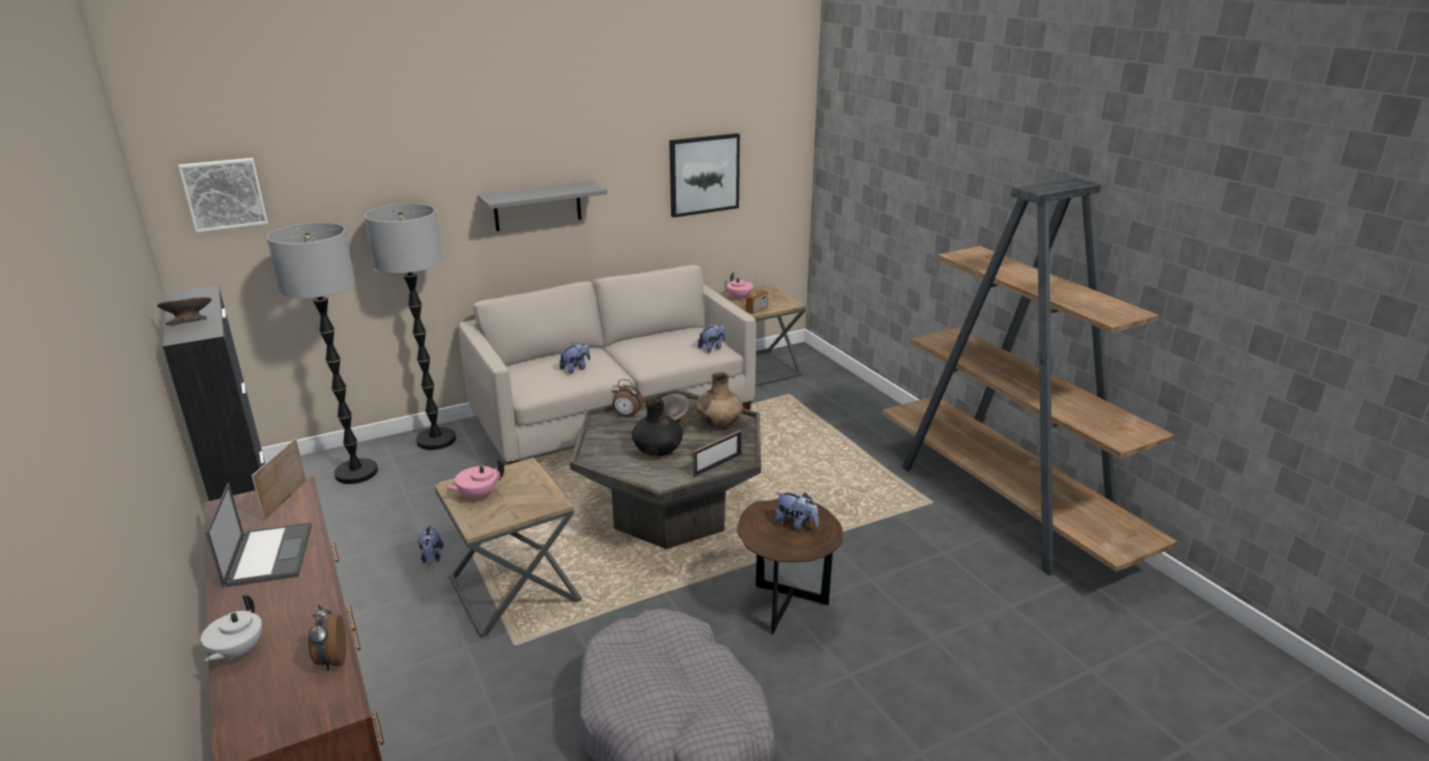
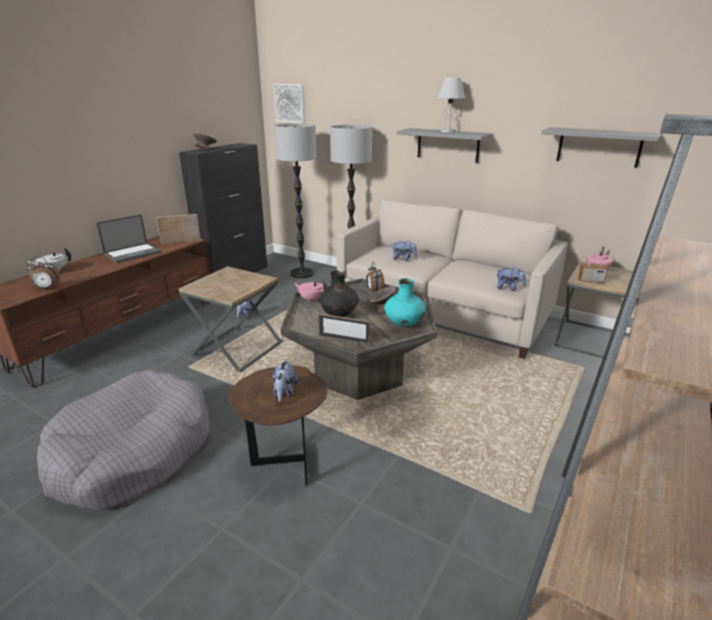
camera: 60 degrees right, 0 degrees up
alarm clock [308,605,346,671] -> alarm clock turned 150 degrees counterclockwise [27,257,60,290]
pink teapot [444,458,504,500] -> pink teapot moved to [294,281,328,302]
picture [669,133,740,218] -> grey shelf [542,127,661,168]
brown vase [695,372,743,427] -> turquoise vase [384,278,426,326]
none -> white table lamp [437,78,465,133]

